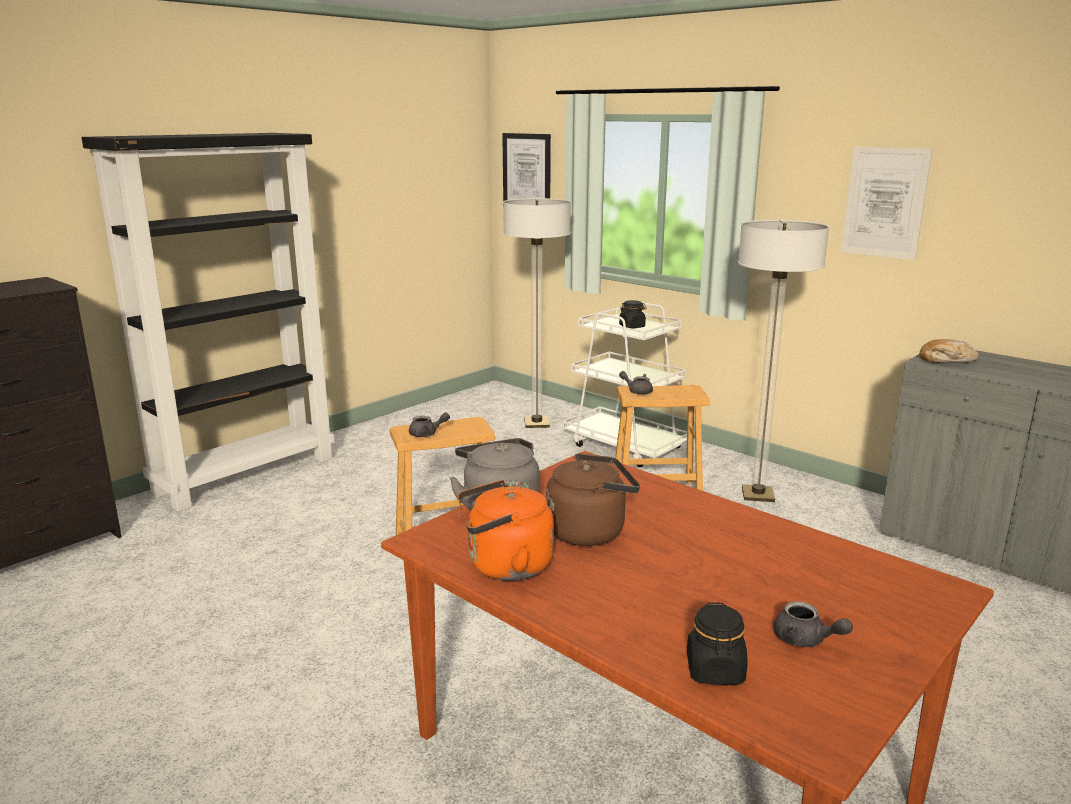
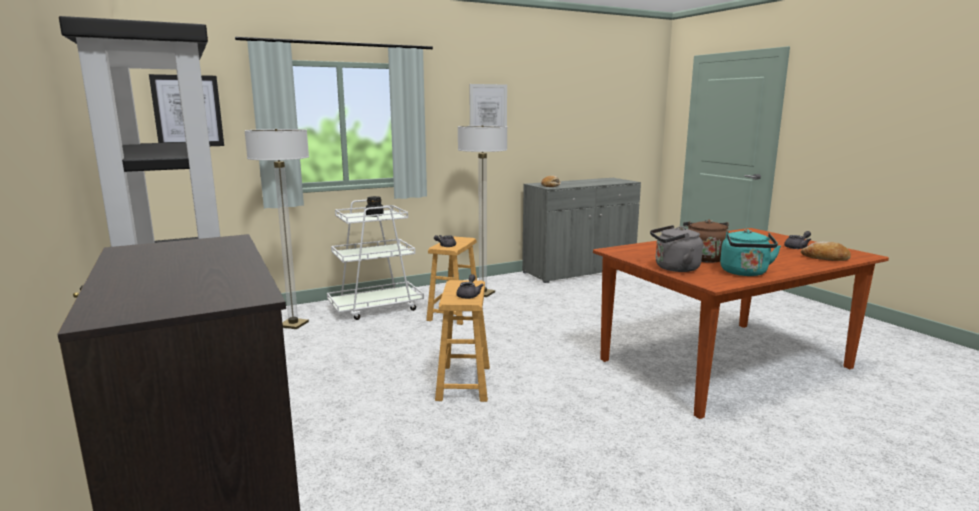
camera: 70 degrees left, 5 degrees down
orange kettle [458,480,554,581] -> turquoise kettle [720,229,781,276]
black jar [687,602,748,685] -> bread [801,242,851,261]

